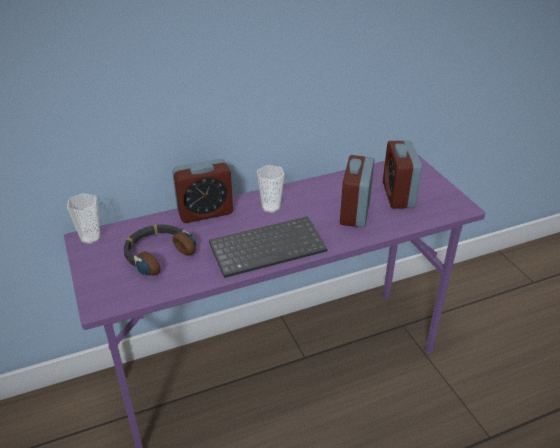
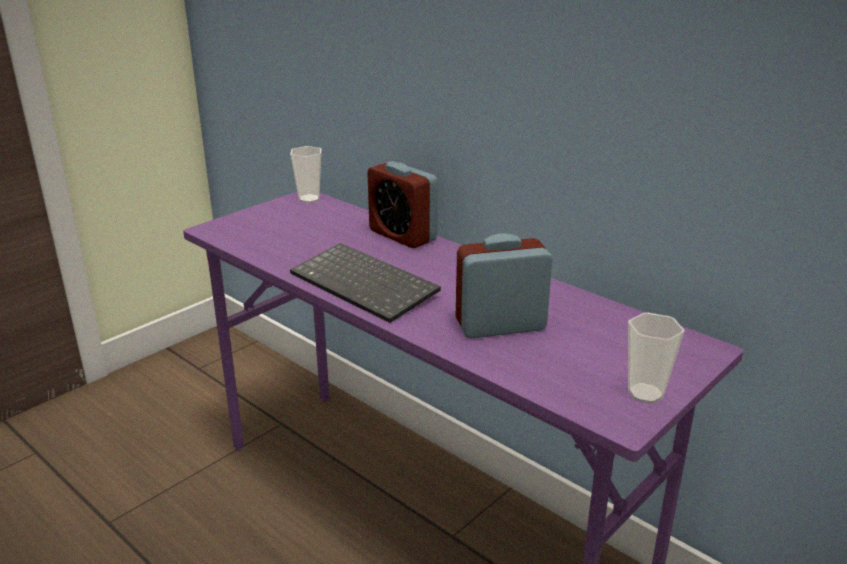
camera: 65 degrees right, 10 degrees down
headphones [123,224,196,276] -> none
cup [257,165,285,213] -> cup moved to [628,312,684,404]
alarm clock [383,140,422,209] -> none

